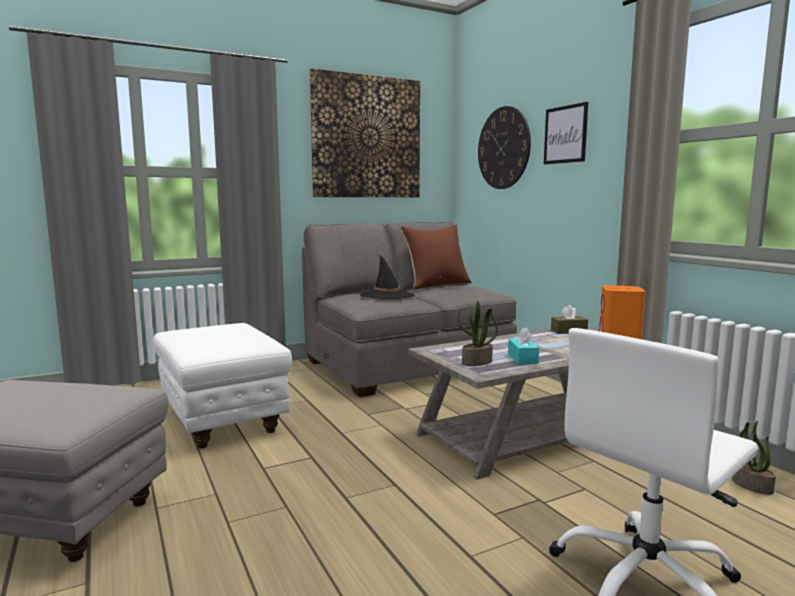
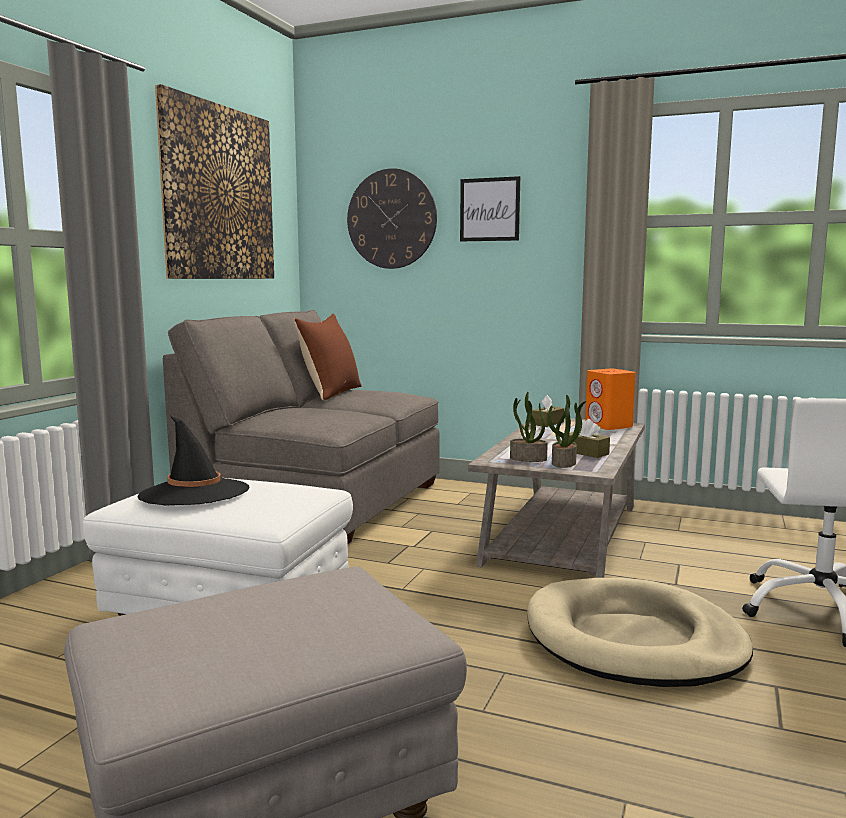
camera: 40 degrees left, 0 degrees up
black hat [360,254,414,299] -> black hat moved to [137,415,249,505]
turquoise tissue box [508,327,539,365] -> brown tissue box [568,419,610,458]
potted plant [732,421,776,495] -> potted plant moved to [510,392,548,462]
none -> beige dog bed [527,578,753,687]

